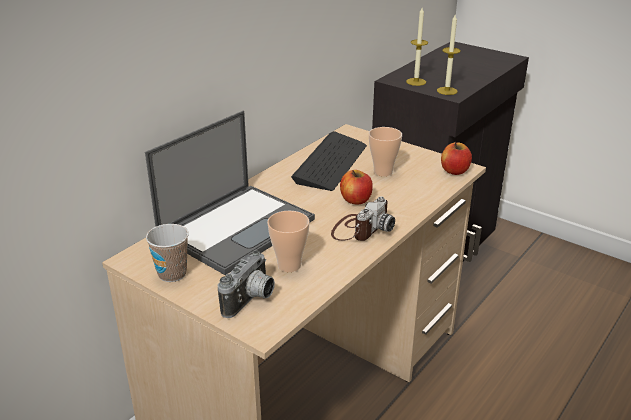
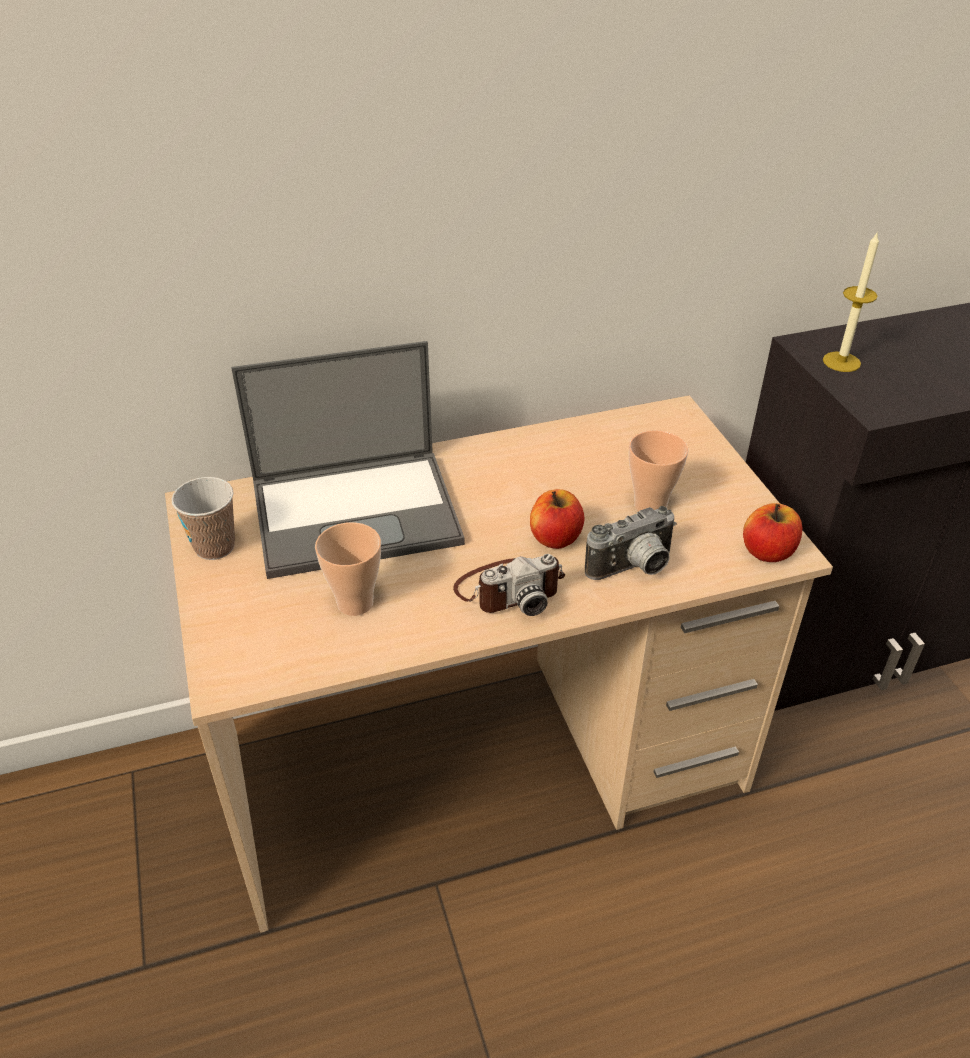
camera: 35 degrees right, 10 degrees up
camera [218,251,275,318] -> camera moved to [585,506,677,580]
keyboard [291,131,367,191] -> none
candle [437,15,461,95] -> none

